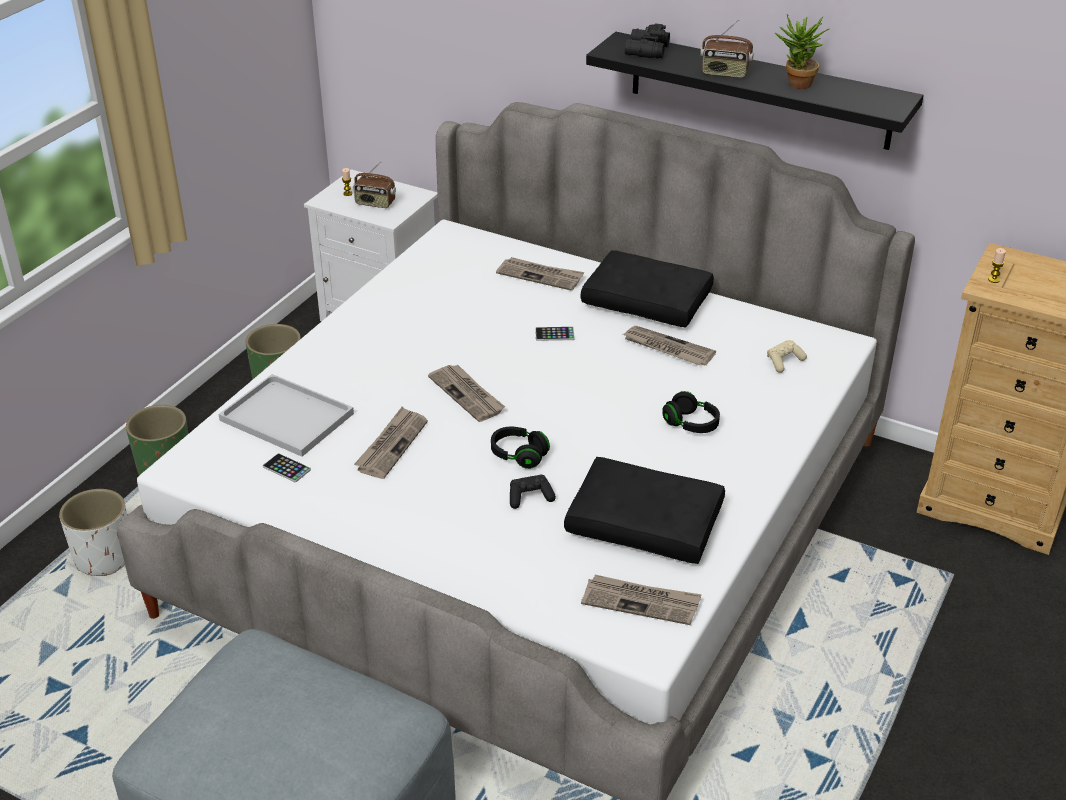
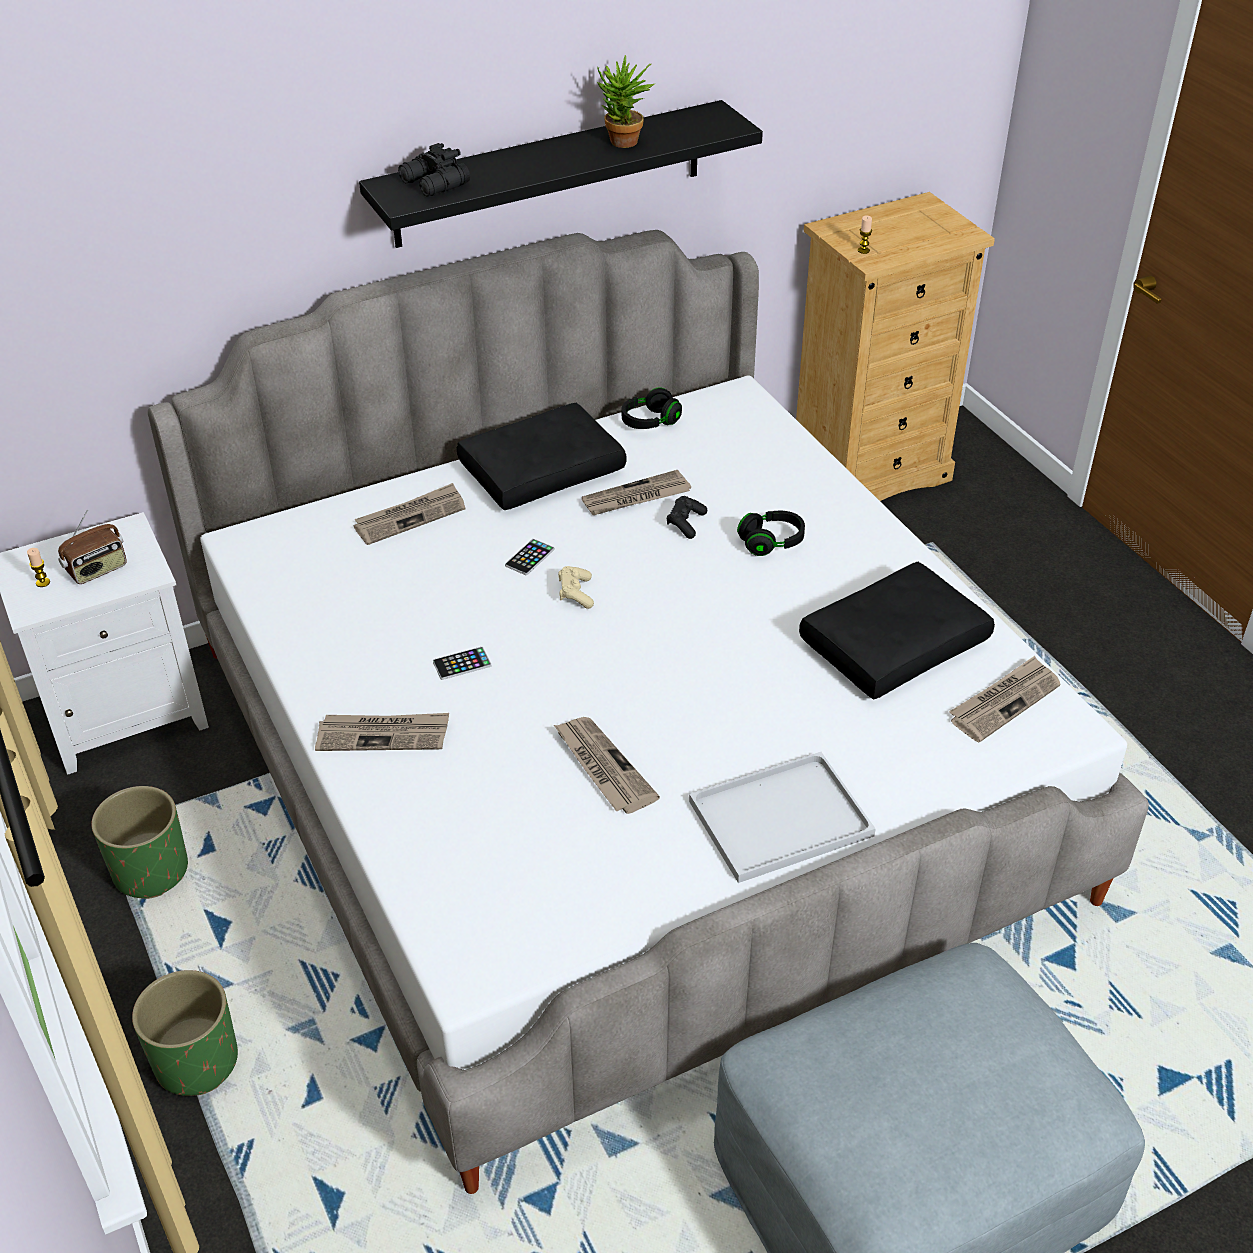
camera: 55 degrees left, 5 degrees up
white planter [59,489,127,576] -> none
white tray [218,374,354,457] -> white tray moved to [689,752,876,883]
phone [263,453,311,482] -> phone moved to [433,647,491,680]
newspaper [428,365,505,422] -> newspaper moved to [315,713,449,751]
black headphones [491,427,550,469] -> black headphones moved to [622,387,682,429]
black game controller [510,475,556,509] -> black game controller moved to [667,496,707,539]
radio [700,20,754,78] -> none
beige game controller [767,340,807,373] -> beige game controller moved to [558,566,594,609]

